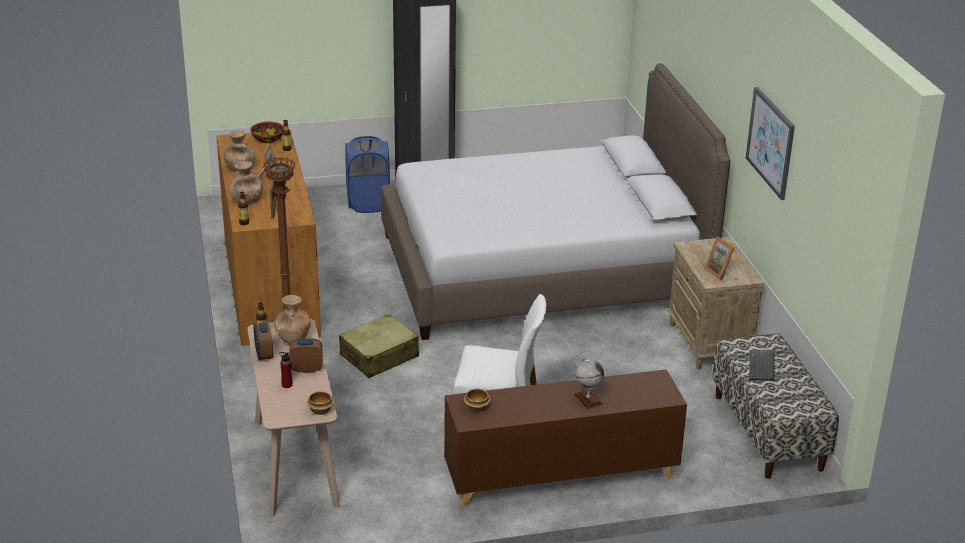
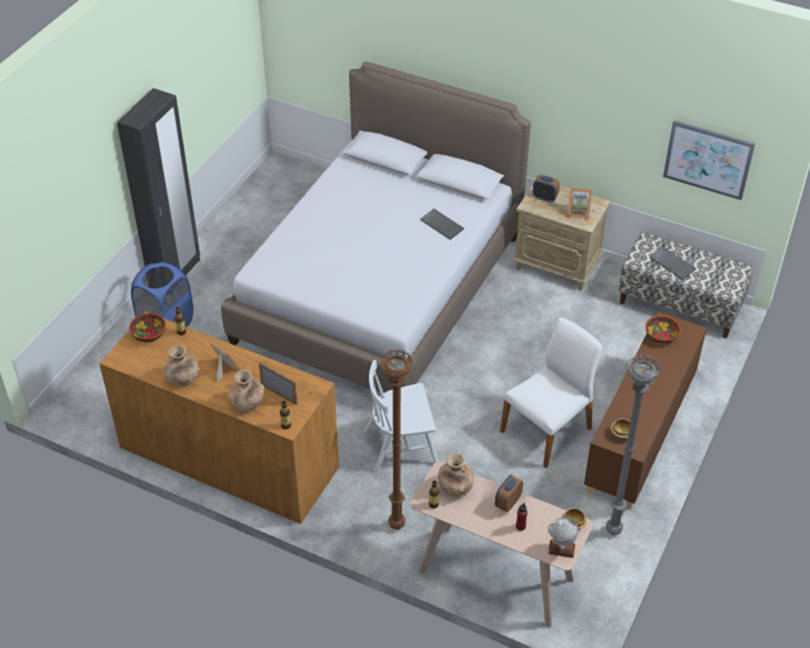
camera: 50 degrees left, 15 degrees up
alarm clock [253,322,273,360] -> alarm clock moved to [533,175,560,203]
beige suitcase [339,314,419,378] -> white chair [364,360,438,474]
globe [574,357,604,409] -> globe moved to [548,517,578,558]
picture [746,87,795,200] -> picture moved to [663,121,755,200]
none -> keyboard [420,209,464,240]
none -> grey floor lamp [606,354,661,535]
none -> bowl [645,316,680,344]

